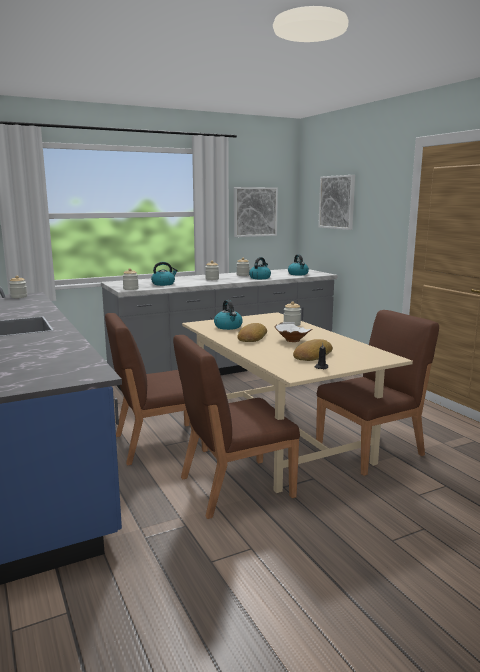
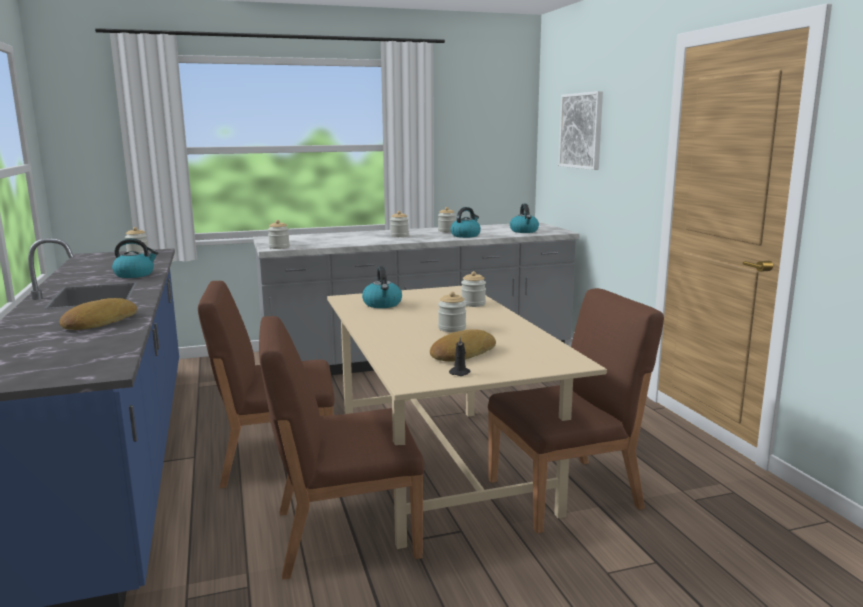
camera: 10 degrees right, 0 degrees up
kettle [151,262,178,286] -> kettle moved to [112,239,158,278]
picture [234,187,278,237] -> none
bread [237,323,267,342] -> bread moved to [60,298,137,330]
white bowl [274,322,312,342] -> jar [438,292,466,332]

